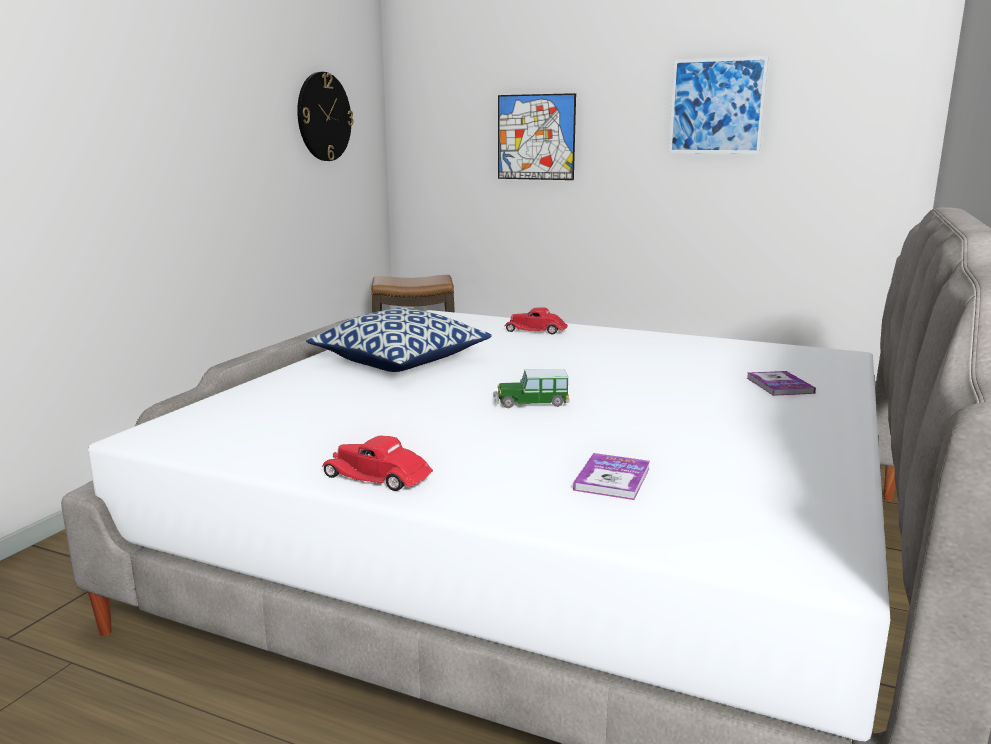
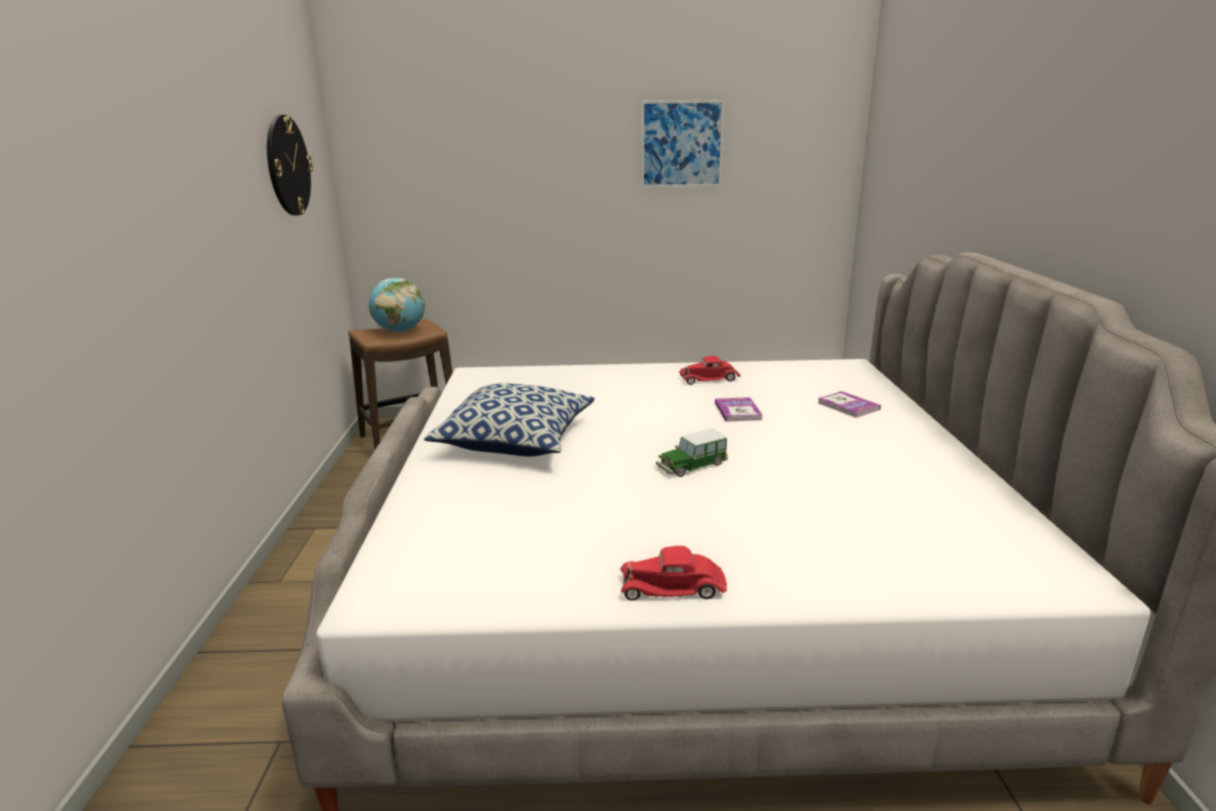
camera: 25 degrees left, 5 degrees up
picture [498,93,576,180] -> none
red toy car [505,307,568,334] -> red toy car moved to [679,356,741,385]
book [573,453,650,500] -> book moved to [715,397,763,422]
none -> globe [369,278,425,332]

